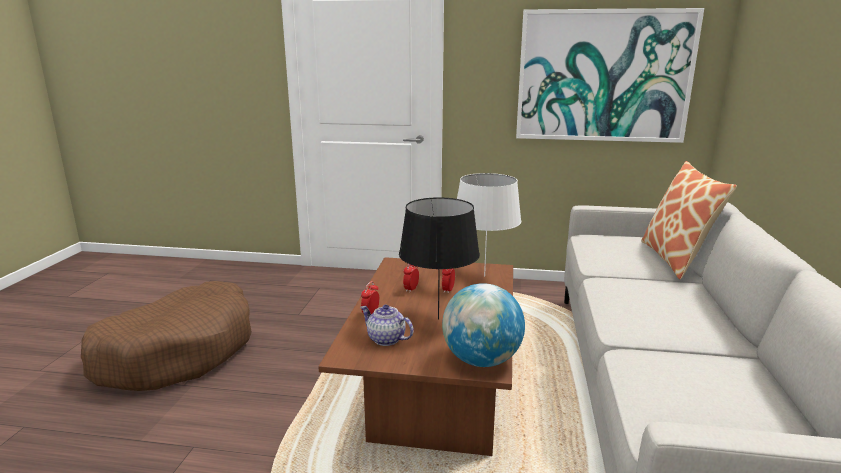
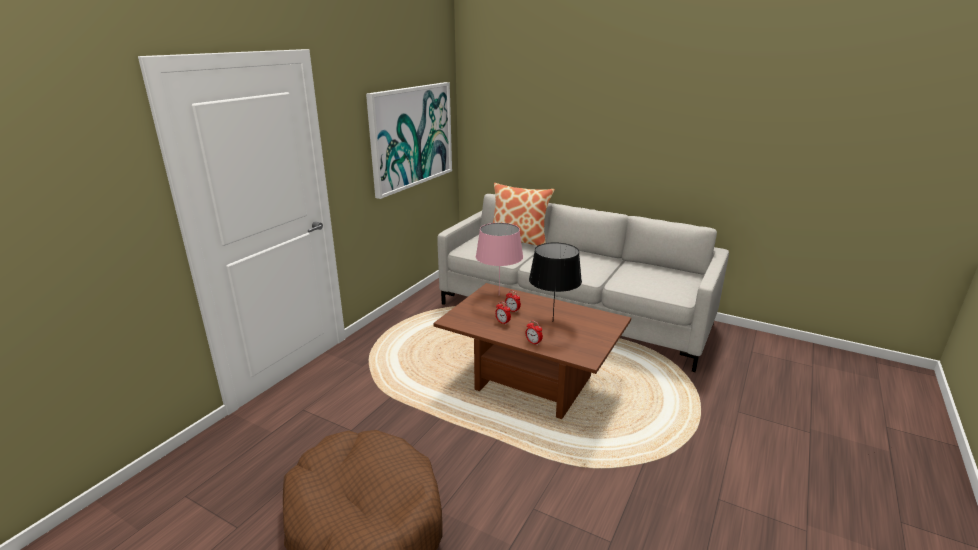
camera: 70 degrees left, 5 degrees up
teapot [360,305,414,346] -> none
globe [442,283,525,367] -> none
white table lamp [457,173,521,277] -> pink table lamp [476,223,523,292]

